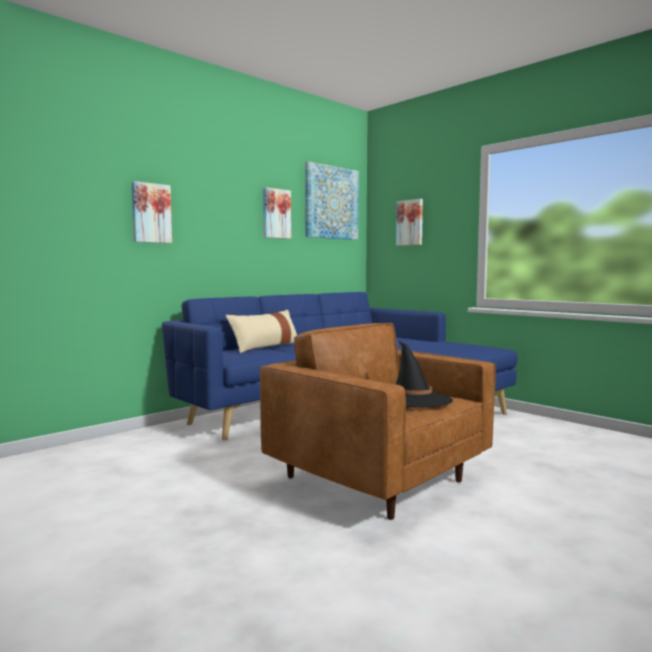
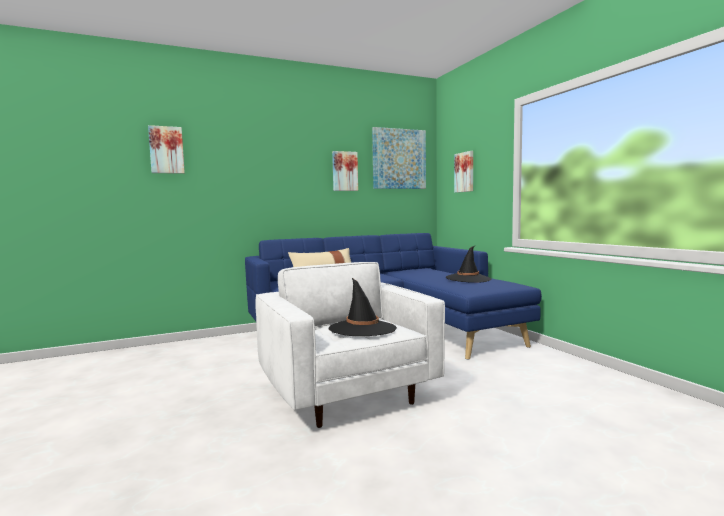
camera: 20 degrees right, 0 degrees up
picture [131,181,172,243] -> picture moved to [148,125,185,174]
brown armchair [260,323,496,520] -> white armchair [256,262,445,428]
none -> black hat [446,246,492,283]

